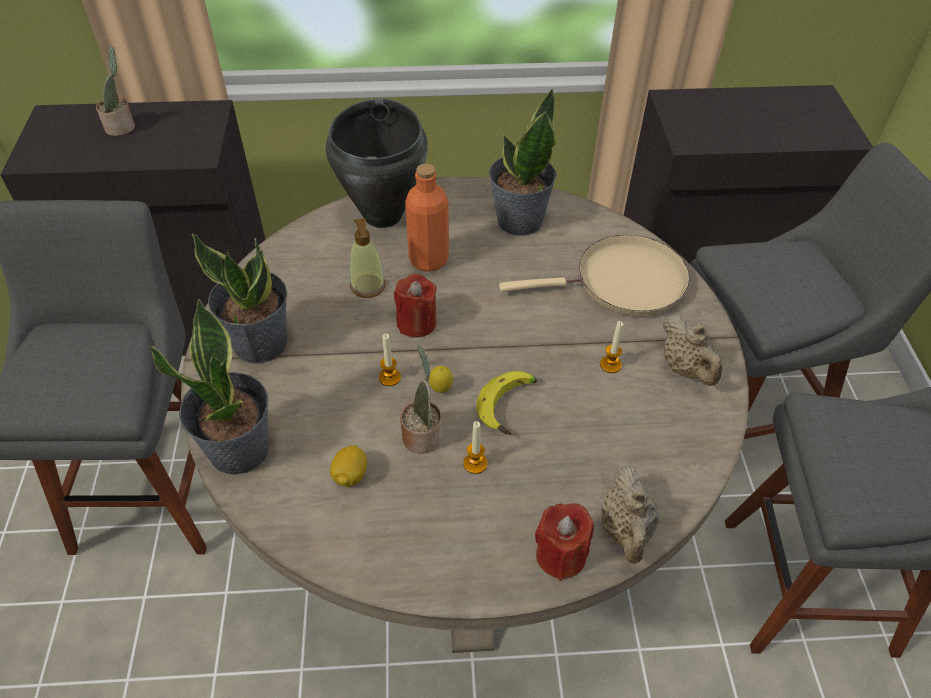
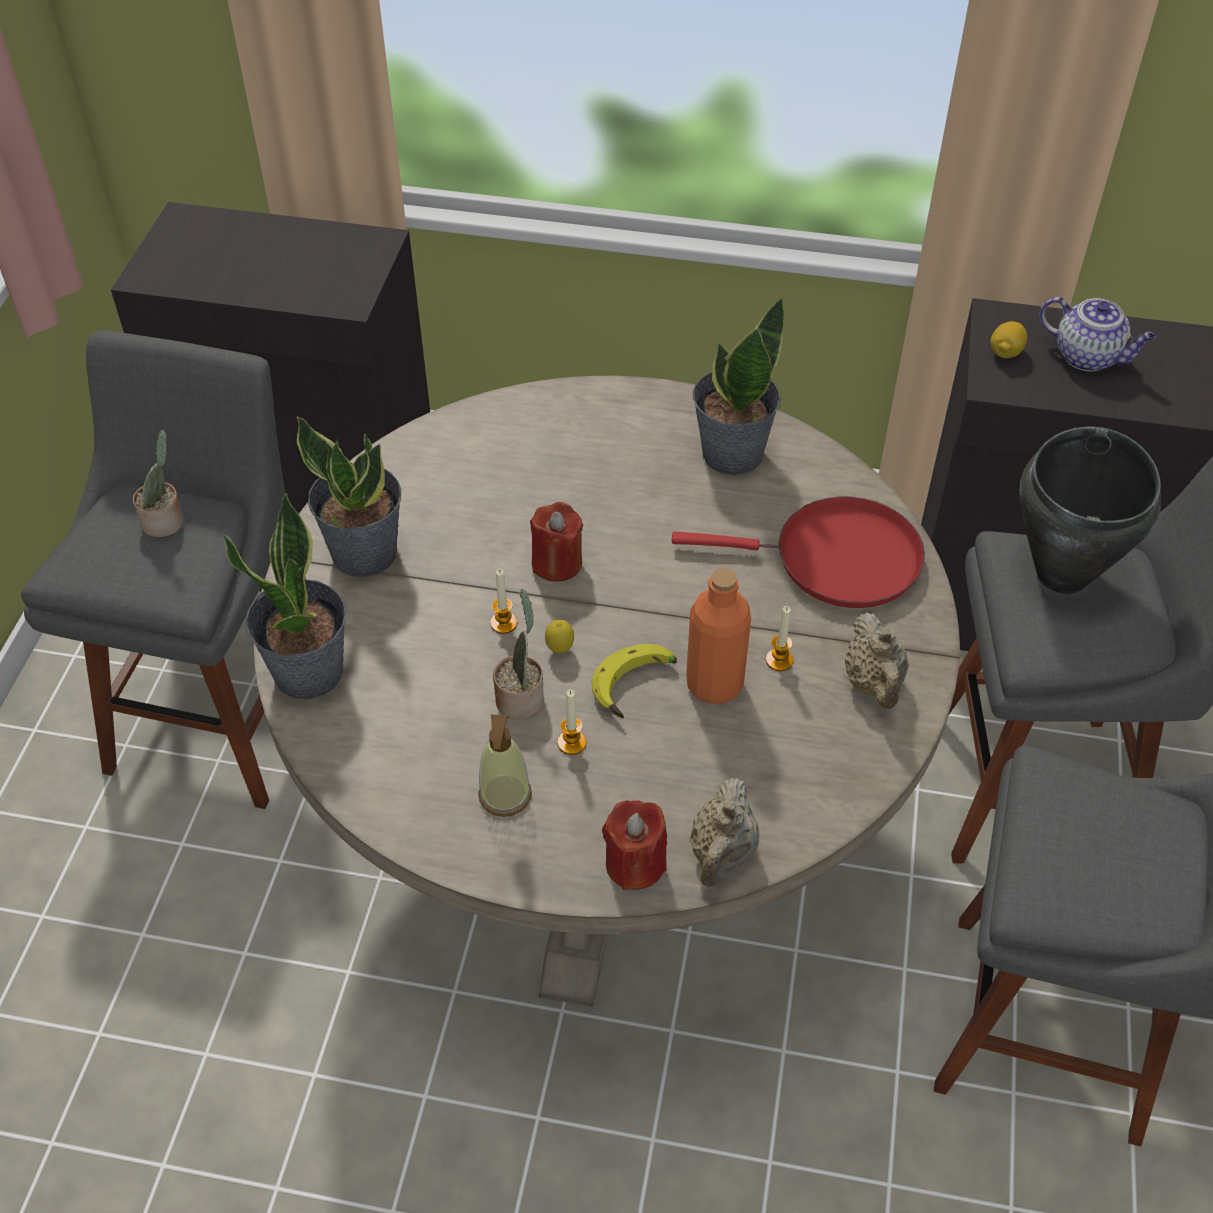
camera: 15 degrees right, 0 degrees up
potted plant [96,45,135,136] -> potted plant moved to [133,430,184,538]
black cooking pot [326,98,428,228] -> black cooking pot moved to [1019,426,1161,594]
lemon [330,445,367,487] -> lemon moved to [990,321,1027,358]
soap dispenser [350,218,386,298] -> soap dispenser moved to [478,715,532,817]
orange bottle [405,164,449,272] -> orange bottle moved to [686,568,751,704]
beige frying pan [499,235,690,316] -> red frying pan [672,497,925,608]
none -> teapot [1039,297,1156,371]

